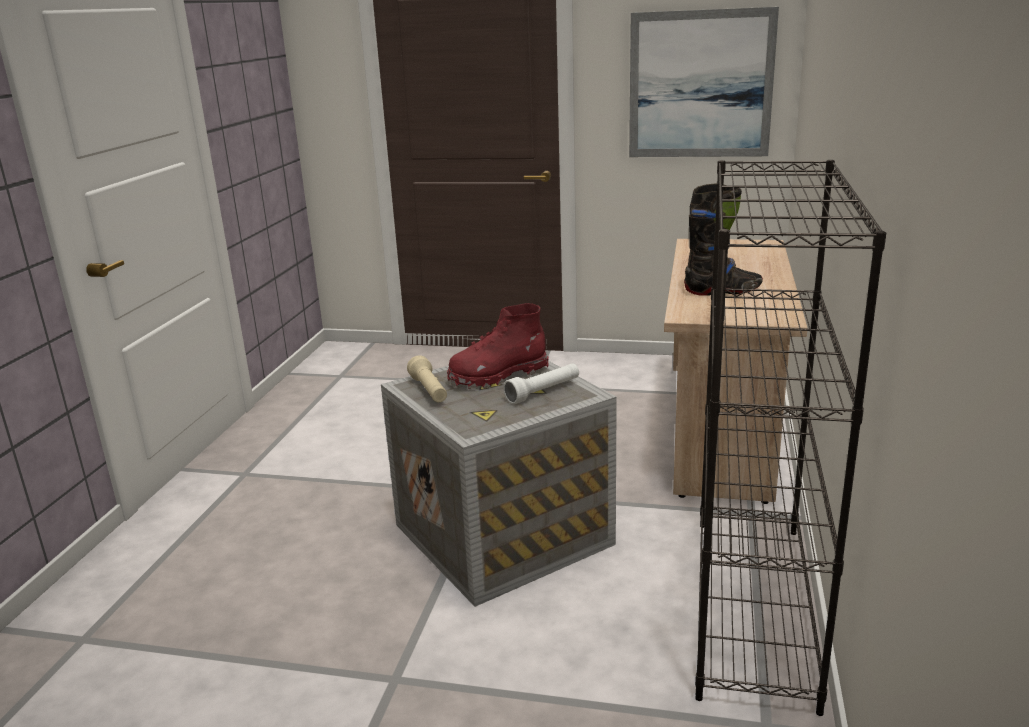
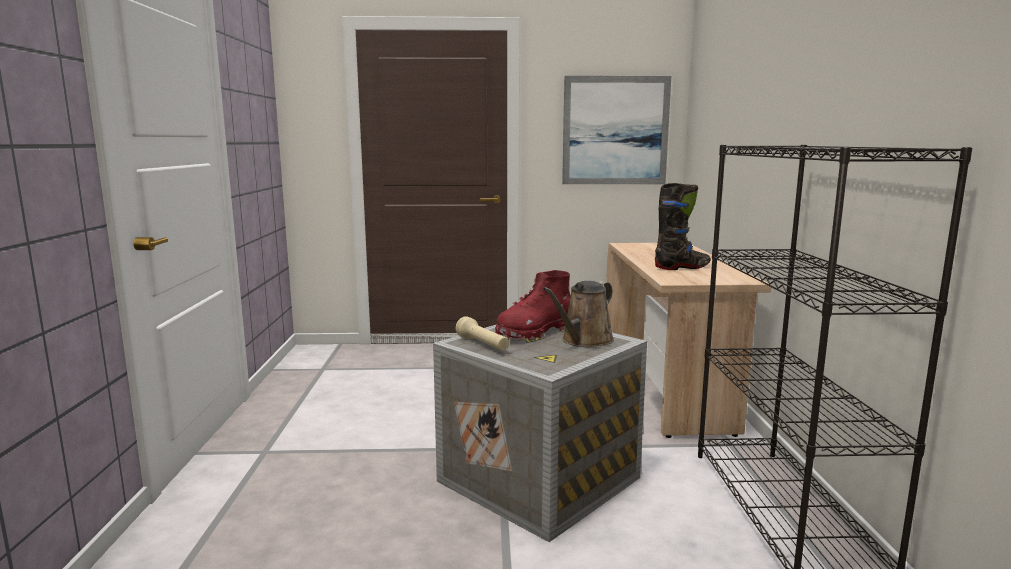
camera: 15 degrees left, 10 degrees down
white flashlight [503,363,579,404] -> brown watering can [543,281,614,347]

